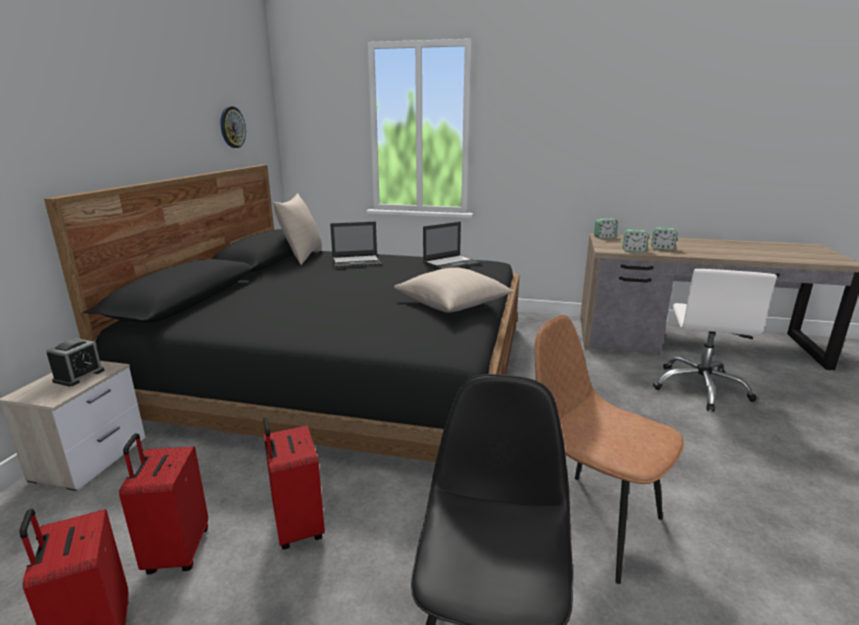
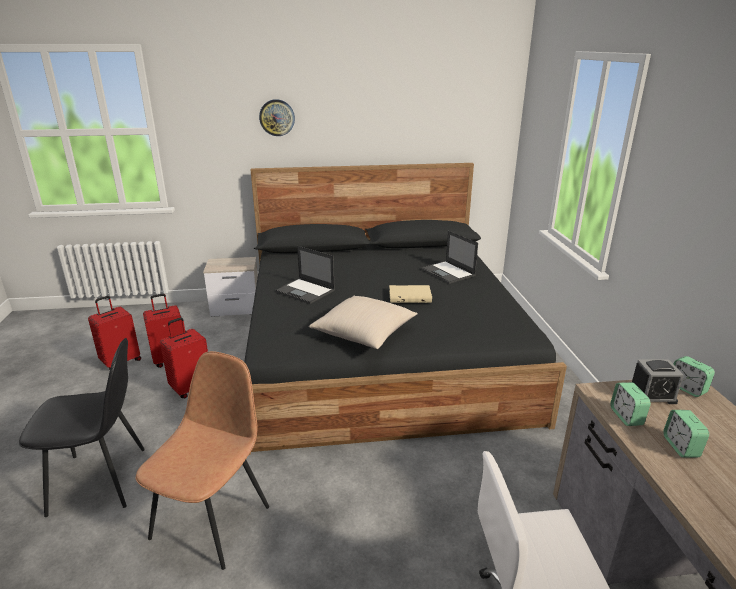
camera: 70 degrees right, 5 degrees up
alarm clock [46,338,104,387] -> alarm clock moved to [632,360,684,404]
wall clock [220,106,246,148] -> wall clock moved to [259,99,295,136]
beige pillow [273,193,322,265] -> none
laptop [423,222,481,270] -> laptop moved to [275,246,335,304]
none -> beige book [389,285,432,303]

